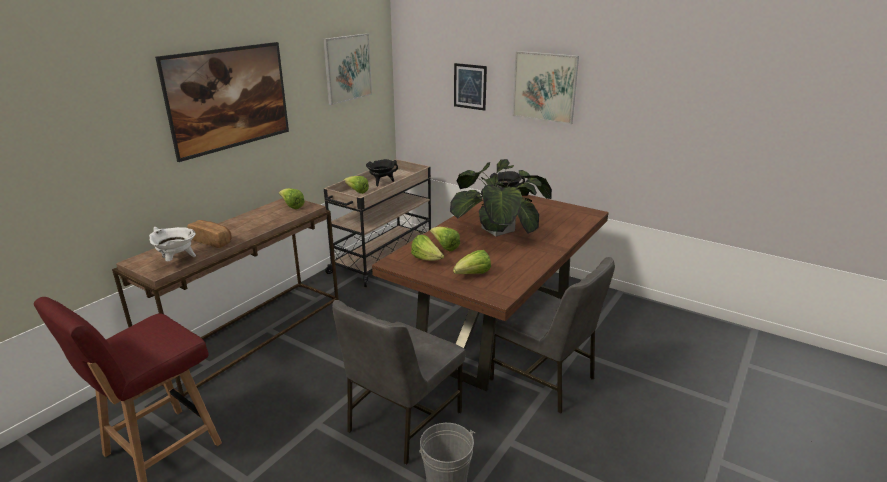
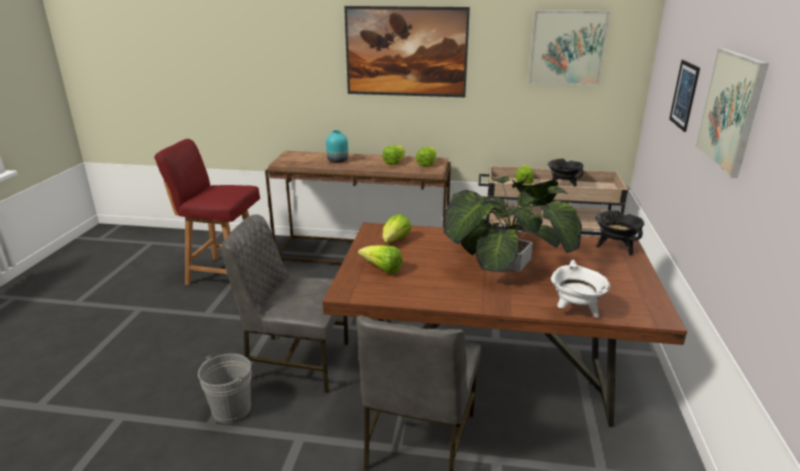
camera: 65 degrees right, 0 degrees up
white cooking pot [149,227,196,261] -> white cooking pot moved to [551,260,610,318]
bread [188,220,232,248] -> turquoise vase [326,130,348,163]
lettuce [430,227,460,252] -> lettuce moved to [382,145,405,165]

